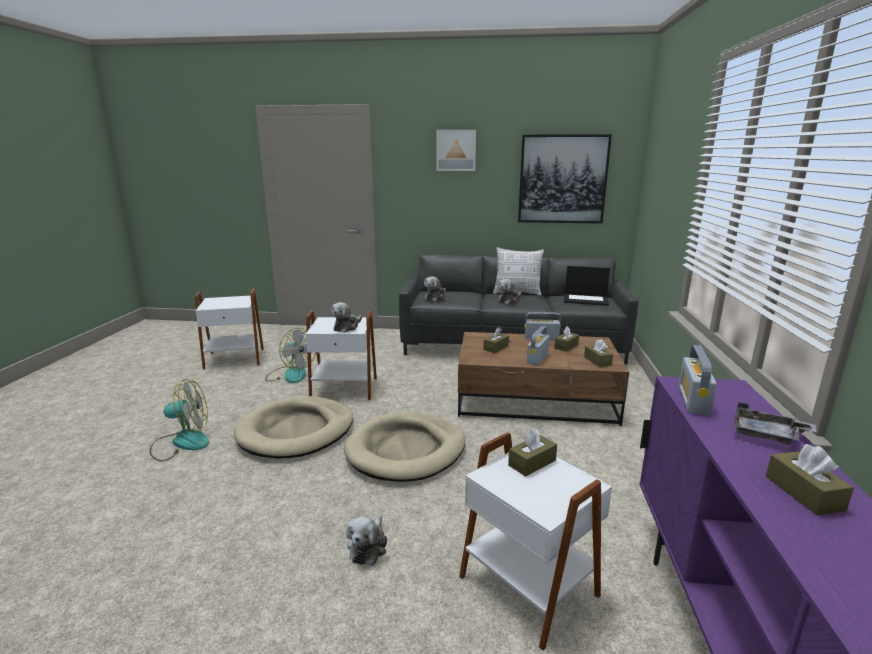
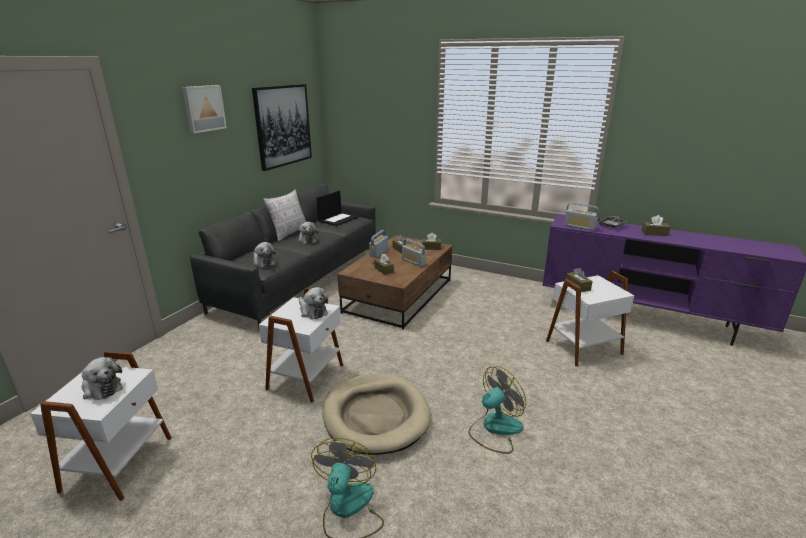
camera: 70 degrees left, 5 degrees up
fan [265,328,316,383] -> fan moved to [468,366,526,454]
beige dog bed [344,411,465,482] -> none
plush toy [346,515,387,566] -> plush toy moved to [81,357,123,400]

